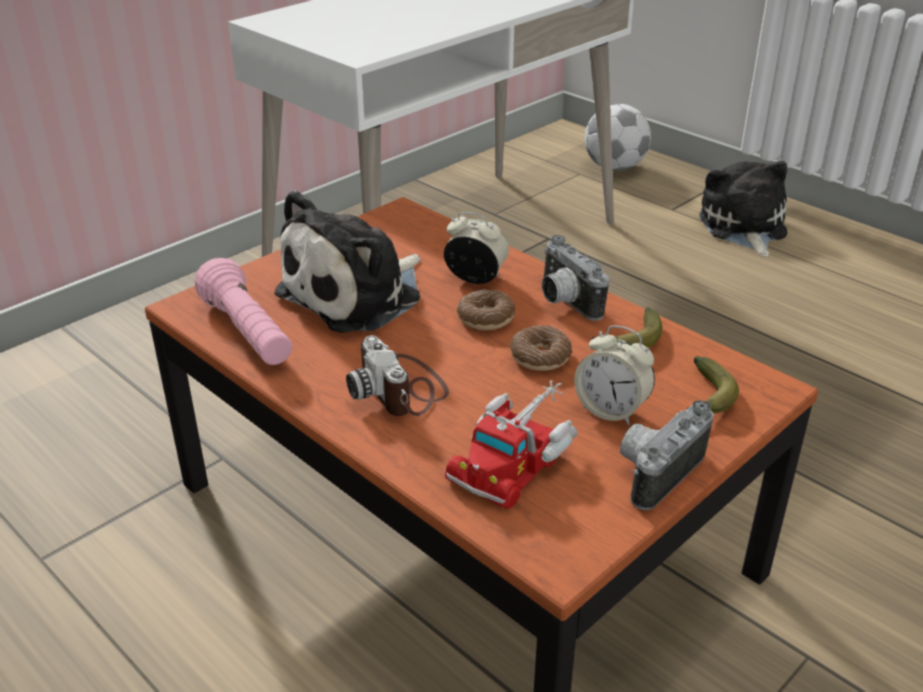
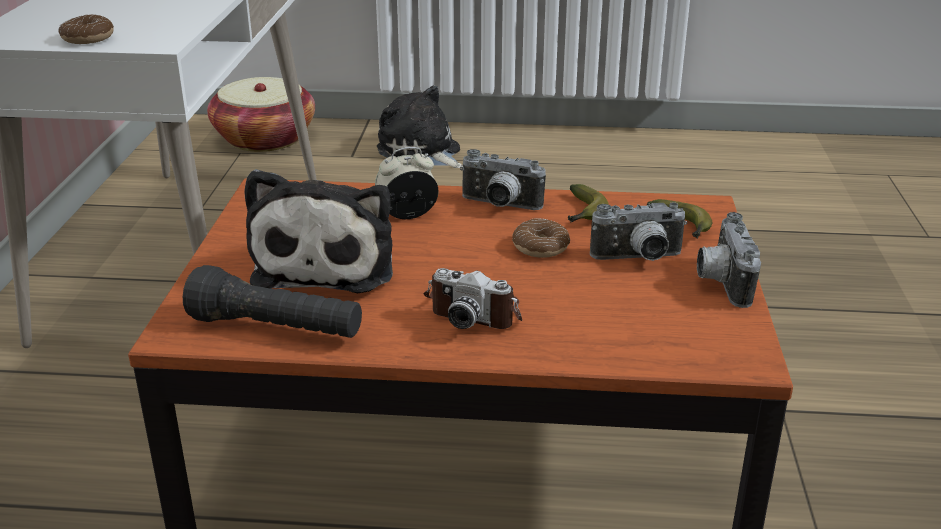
camera: 40 degrees left, 5 degrees down
pink flashlight [195,258,292,365] -> black flashlight [183,265,362,338]
toy truck [445,380,578,508] -> none
donut [457,290,515,330] -> donut moved to [59,14,114,44]
alarm clock [574,325,655,425] -> camera [590,202,687,261]
football [585,104,651,171] -> basket [207,77,315,152]

